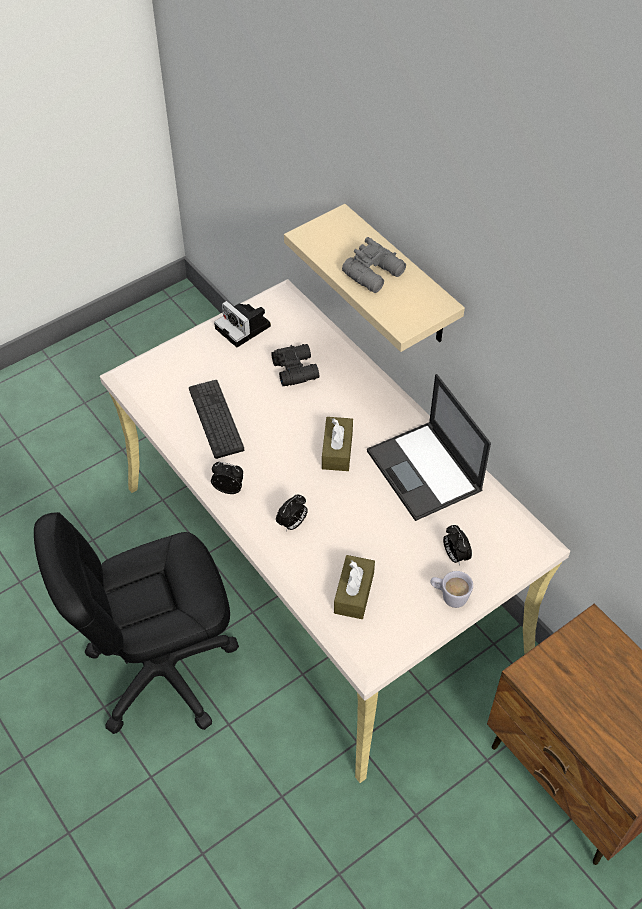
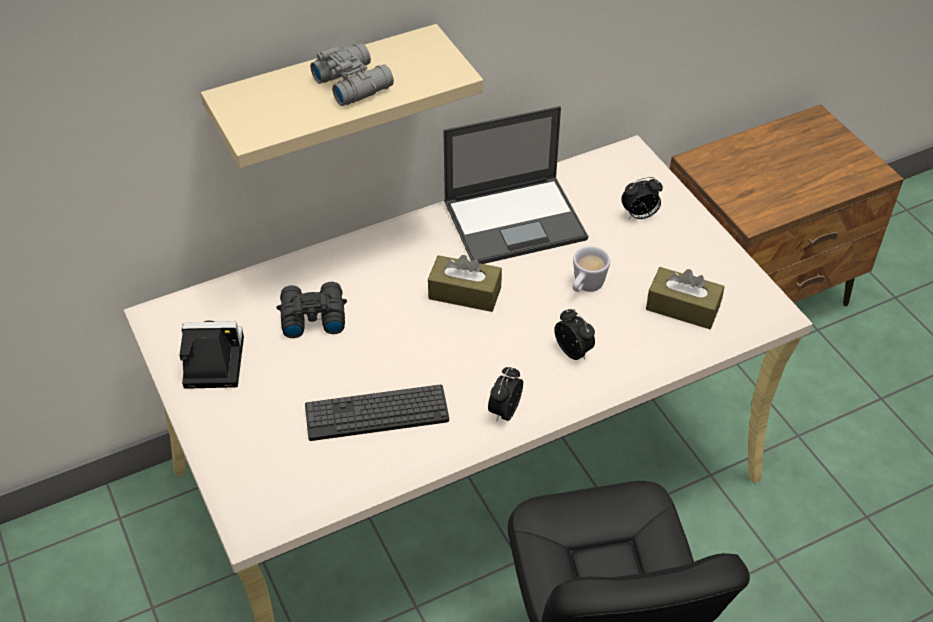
camera: 80 degrees left, 5 degrees down
camera [214,301,271,347] -> camera turned 150 degrees counterclockwise [179,320,244,389]
white mug [430,571,473,608] -> white mug moved to [573,246,610,292]

